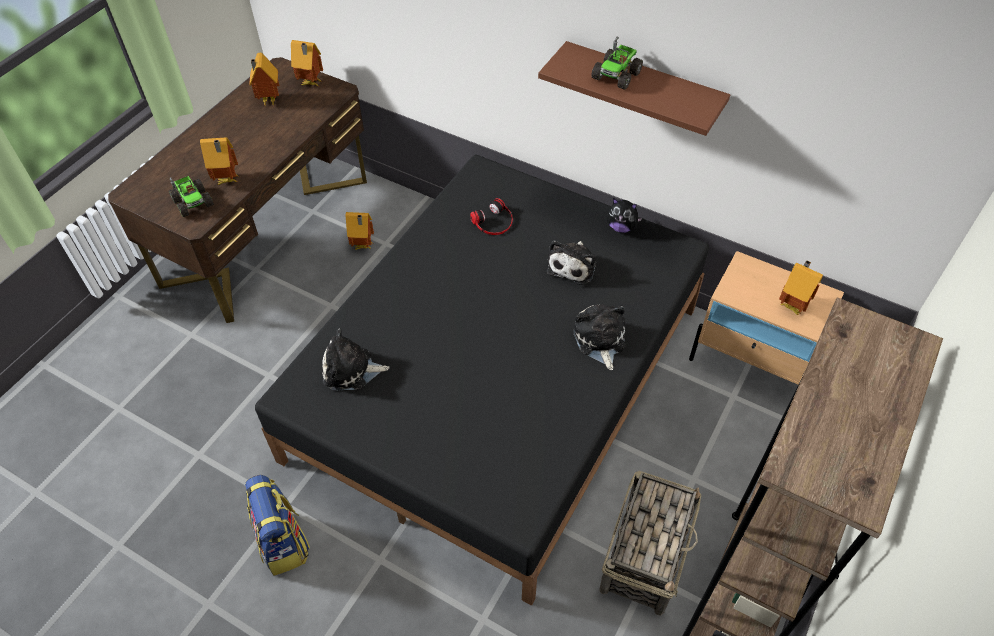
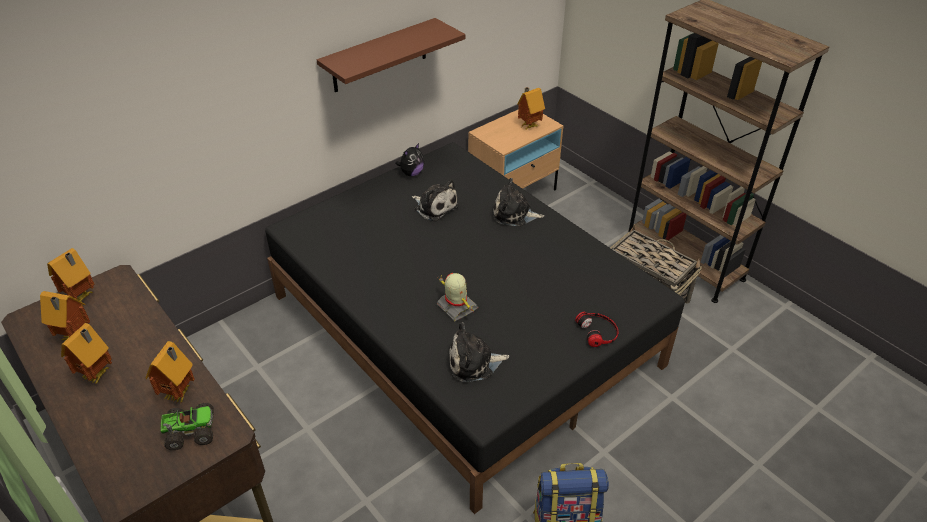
camera: 70 degrees left, 10 degrees down
plush toy [322,328,390,391] -> plush toy turned 60 degrees clockwise [449,322,509,382]
toy house [346,212,374,250] -> toy house moved to [61,323,112,385]
headphones [470,198,513,235] -> headphones moved to [575,312,618,347]
toy truck [592,37,643,90] -> none
none -> toy robot [437,273,479,321]

